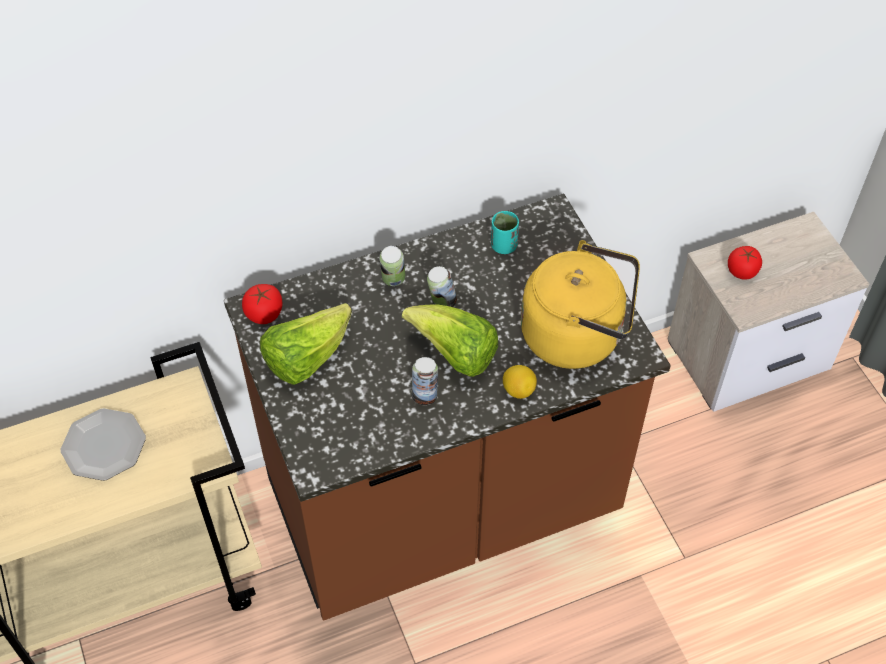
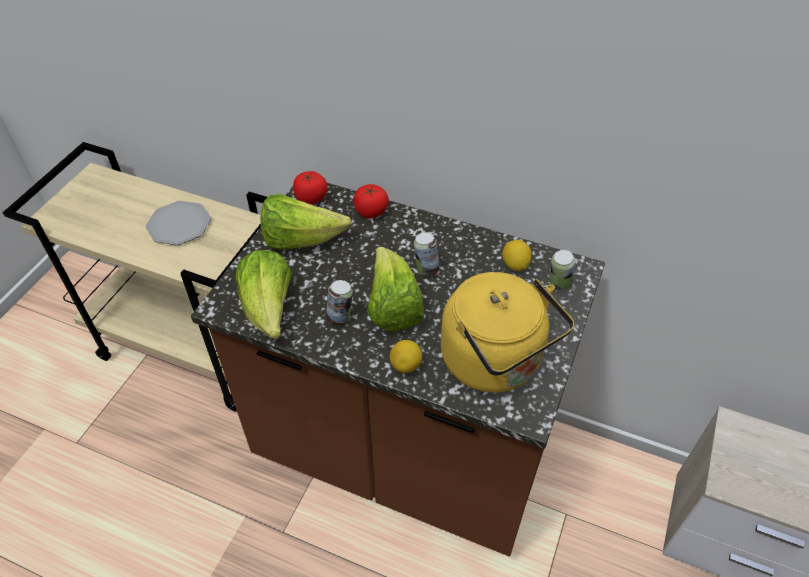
camera: 45 degrees right, 5 degrees down
can [379,246,405,286] -> can moved to [550,250,575,291]
turquoise cup [491,211,519,254] -> lemon [502,240,532,271]
tomato [728,246,762,280] -> tomato moved to [354,184,389,218]
none -> lettuce [236,250,292,339]

